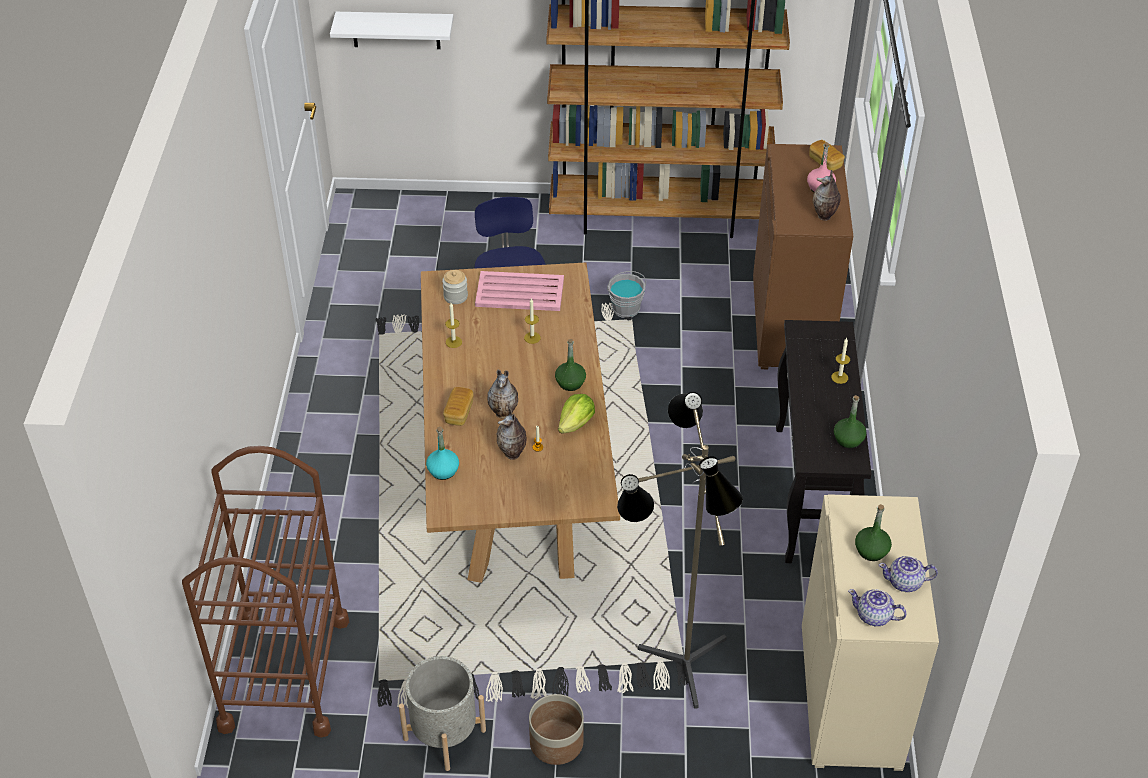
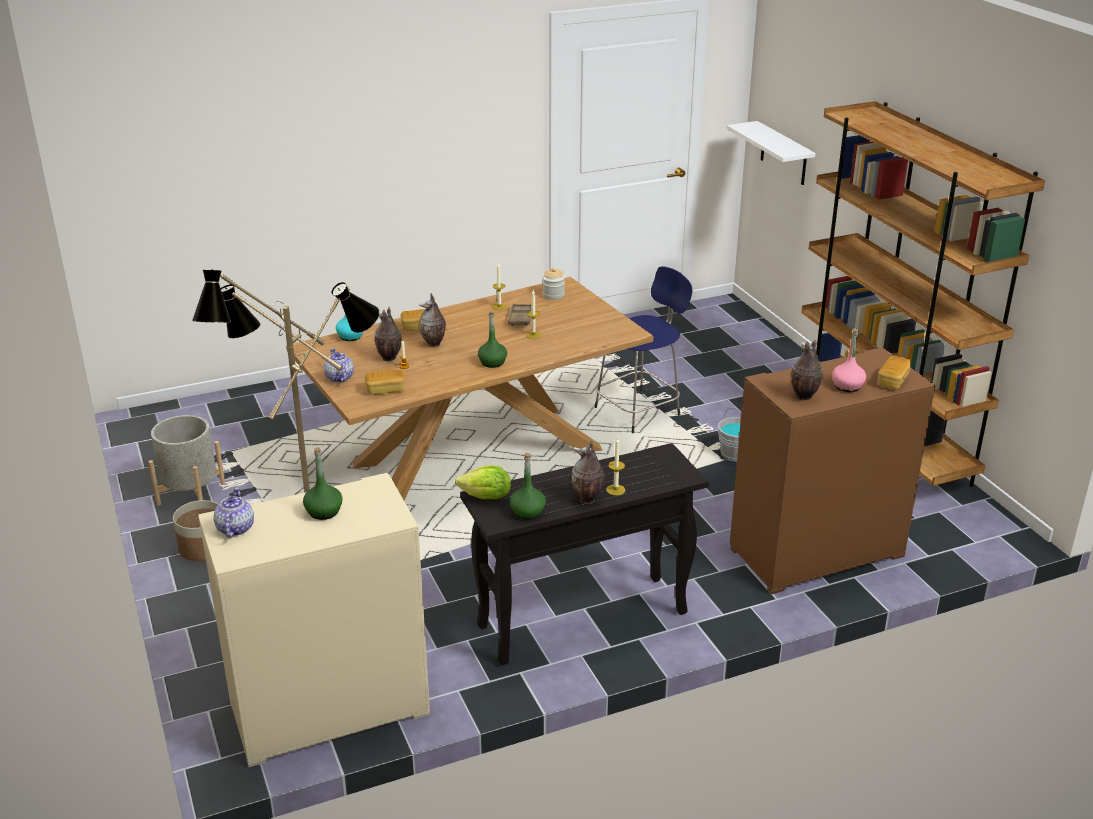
camera: 65 degrees right, 15 degrees down
brown cart [182,446,349,738] -> none
pink tray [475,271,564,311] -> none
lettuce [558,394,595,434] -> lettuce moved to [455,466,511,499]
teapot [879,556,938,592] -> teapot moved to [324,348,354,383]
none -> bread [365,370,405,395]
none -> brown tray [508,304,532,326]
none -> vase [571,440,605,504]

